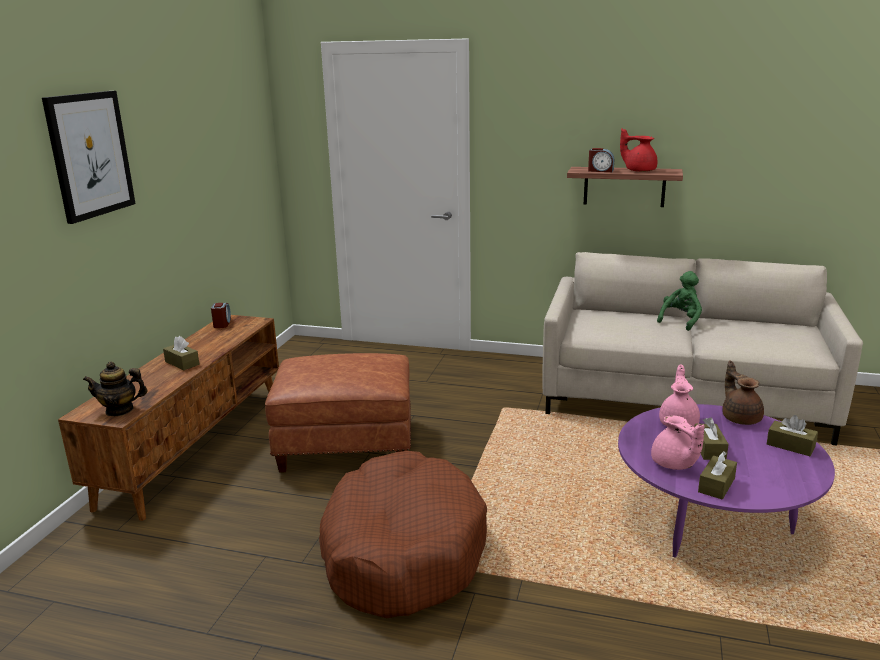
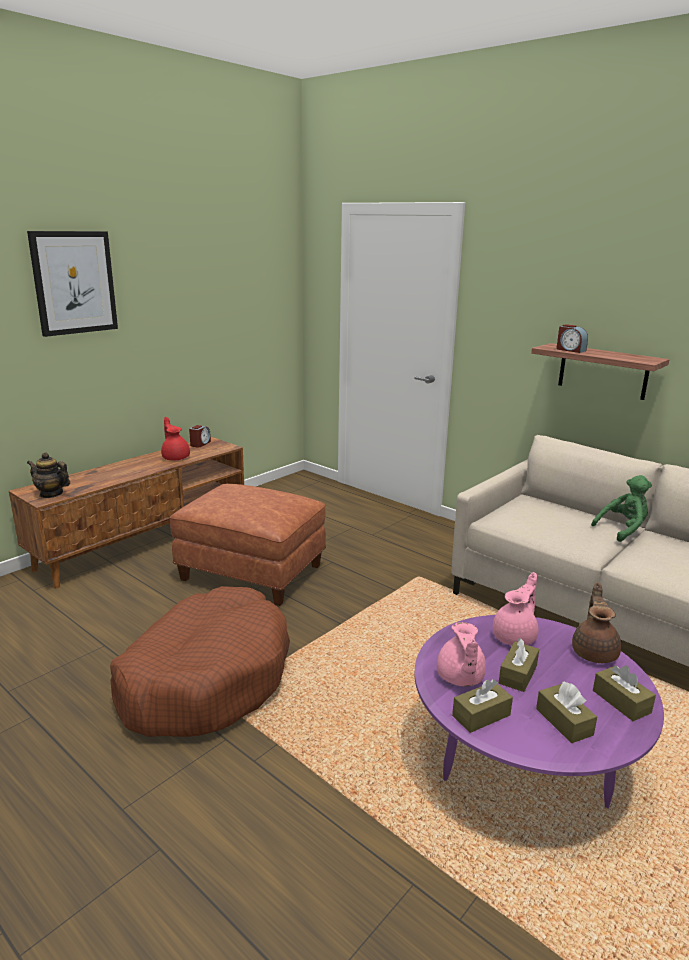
camera: 25 degrees right, 0 degrees up
brown tissue box [163,336,199,370] -> brown tissue box moved to [536,681,597,743]
red teapot [620,128,657,172] -> red teapot moved to [161,417,190,461]

